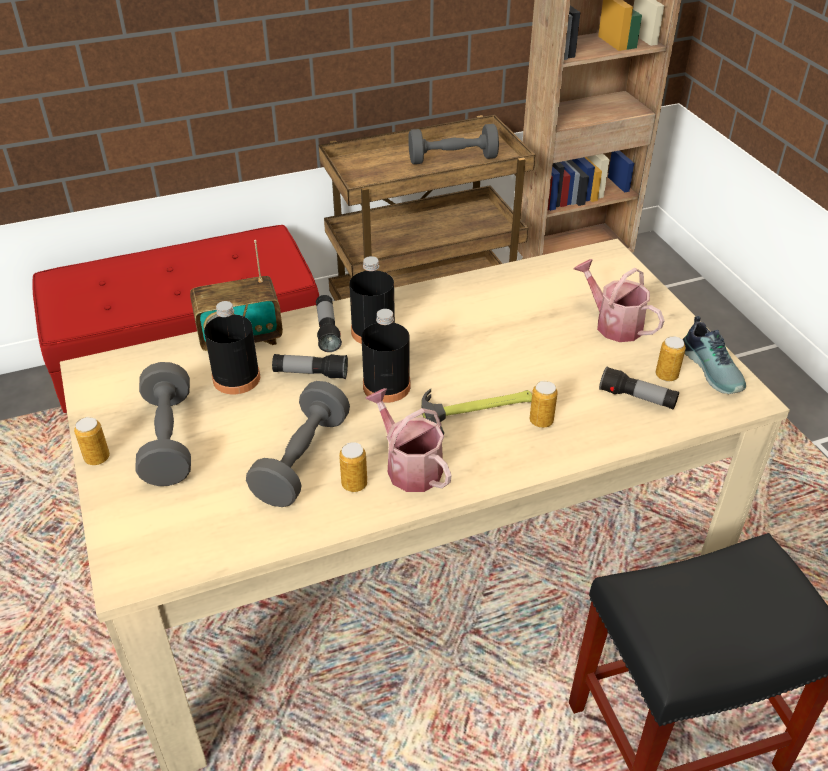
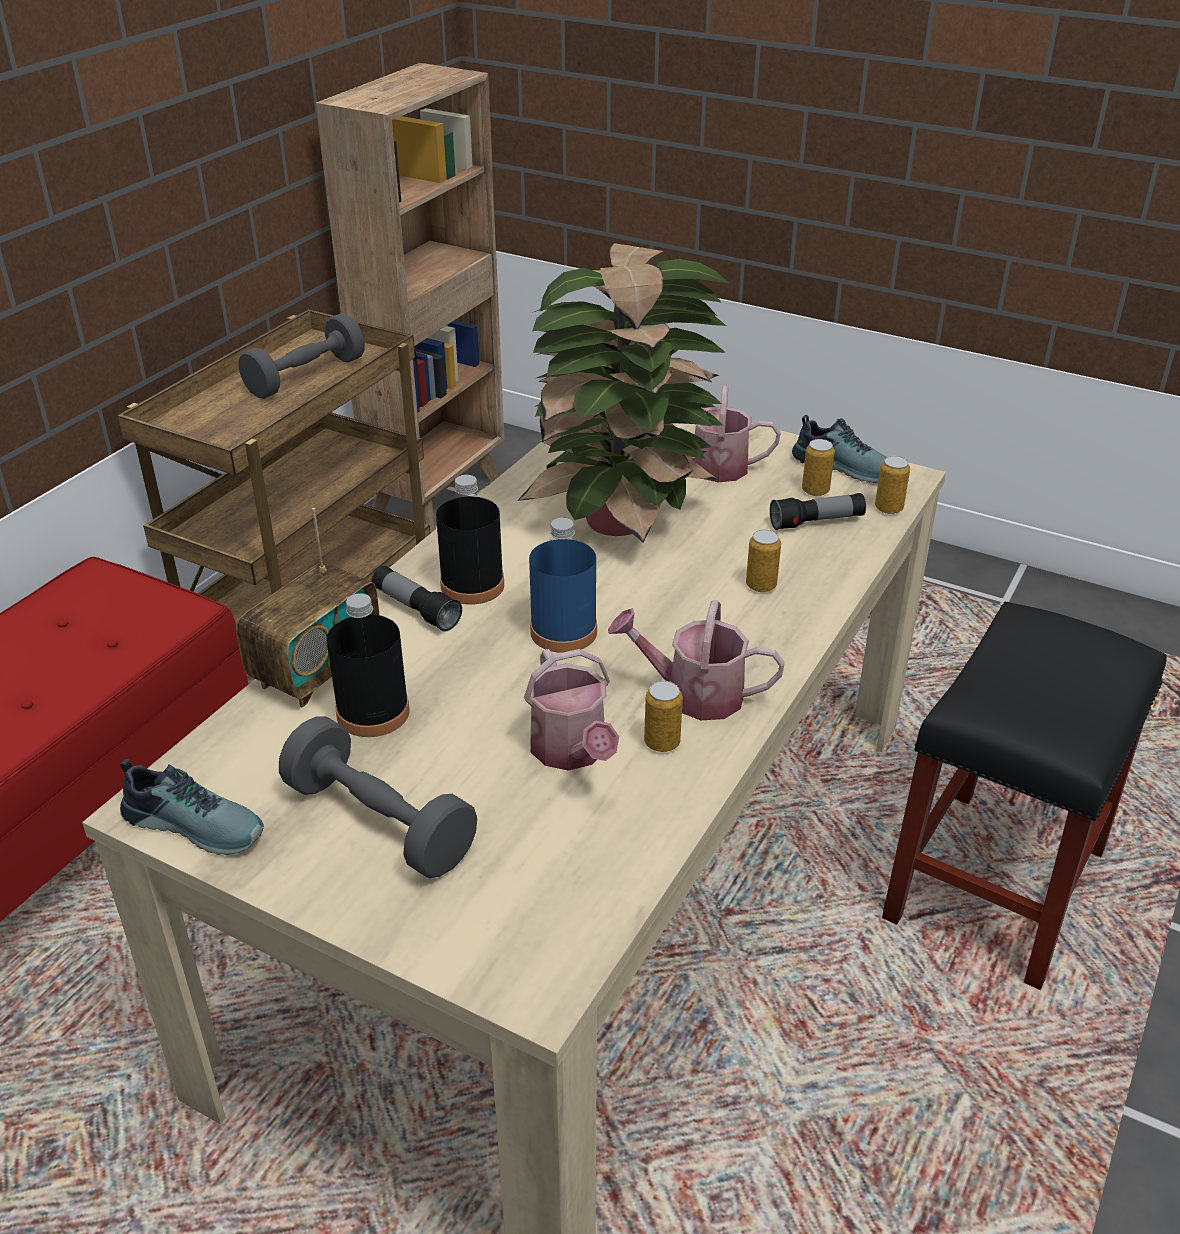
camera: 40 degrees left, 5 degrees down
can [74,417,110,465] -> can moved to [875,456,910,514]
grey dumbbell [246,381,350,507] -> watering can [524,649,619,771]
flashlight [272,354,348,379] -> none
black bottle [362,309,410,403] -> blue bottle [529,518,597,653]
hammer [422,389,532,435] -> none
none -> shoe [120,759,264,855]
none -> potted plant [517,243,728,542]

